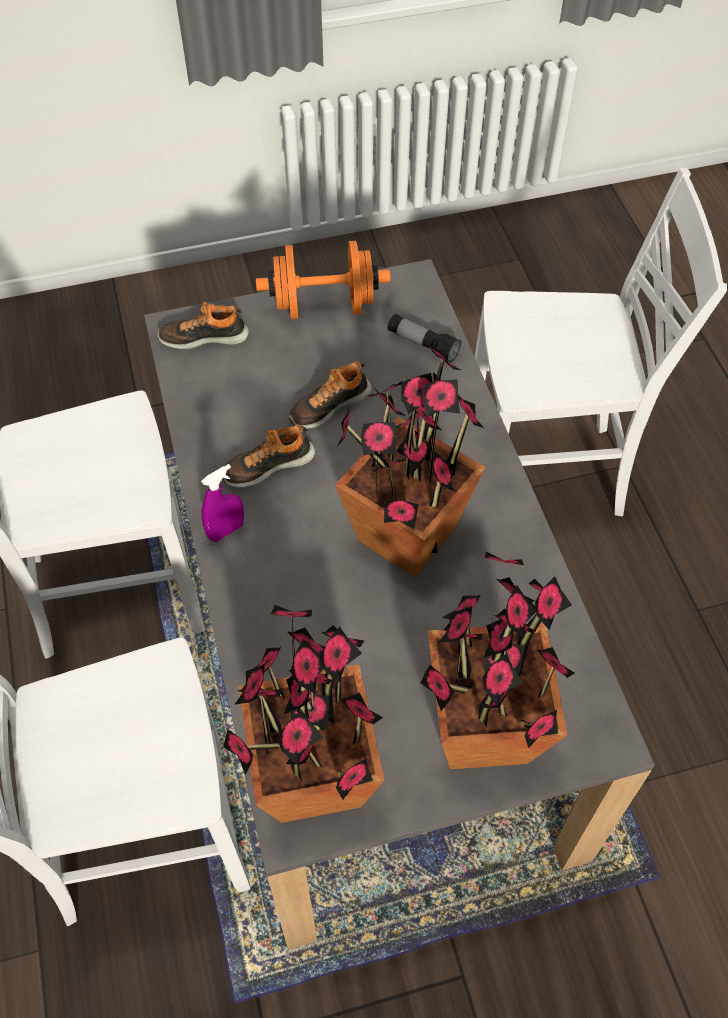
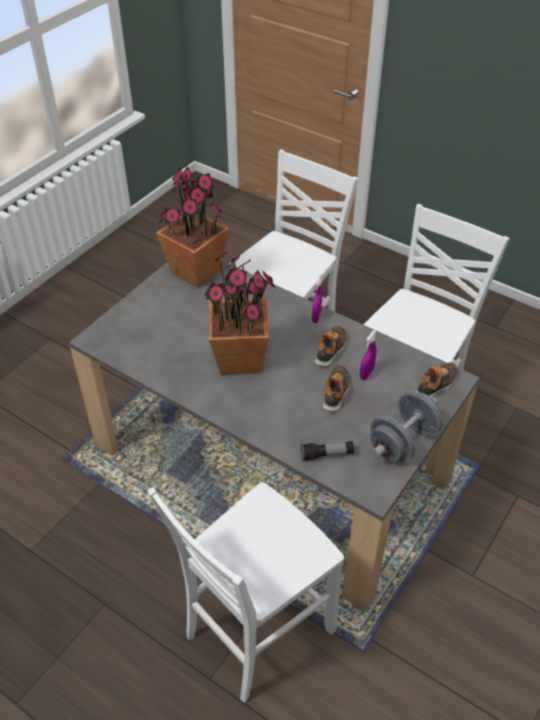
camera: 140 degrees right, 10 degrees down
orange dumbbell [256,241,390,319] -> grey dumbbell [370,391,442,462]
potted plant [421,551,575,770] -> none
none -> purple spray bottle [360,330,377,380]

